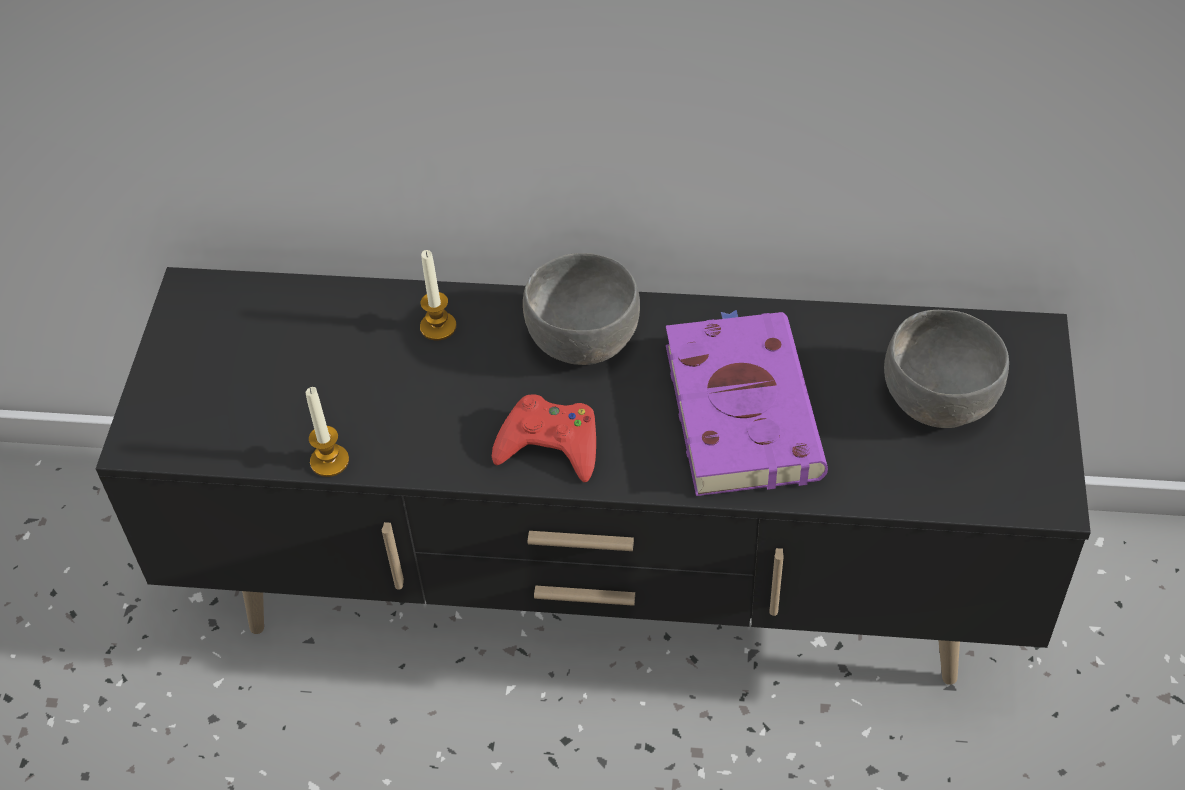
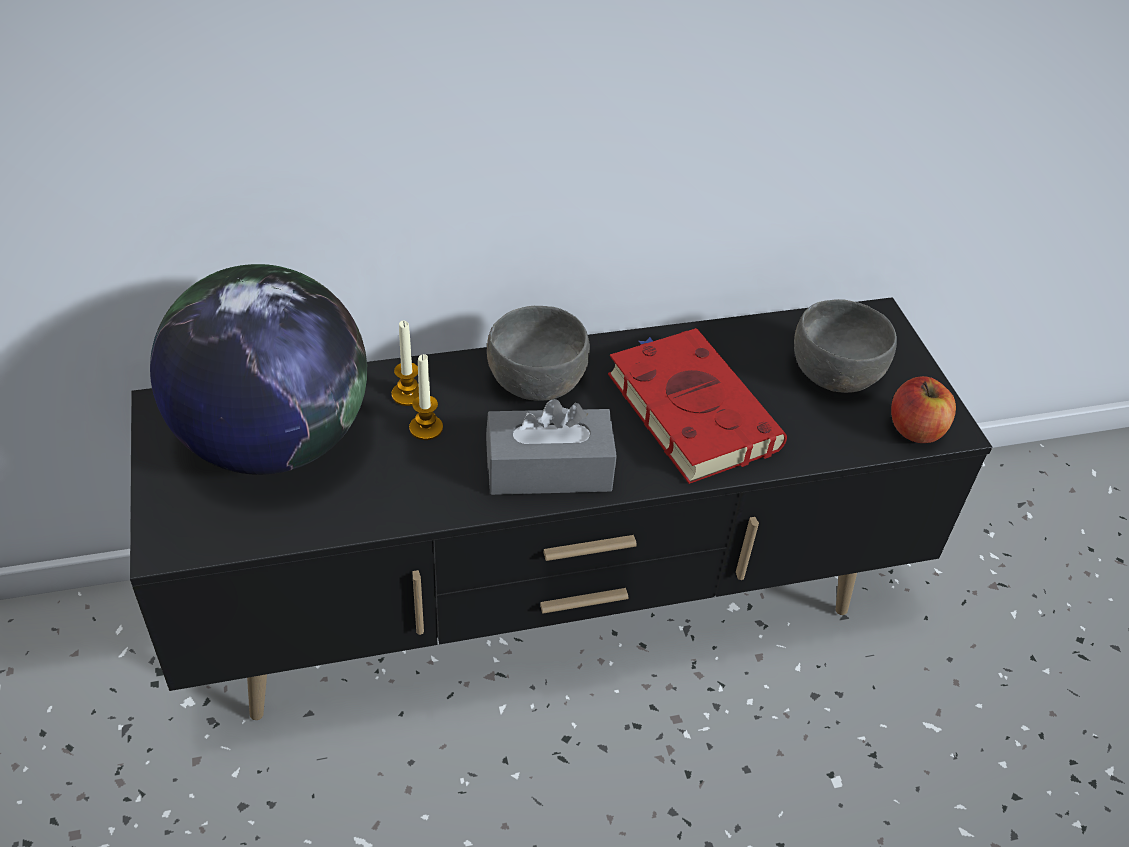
camera: 25 degrees left, 5 degrees down
candle [306,387,349,477] -> candle moved to [409,354,443,440]
red game controller [492,395,596,482] -> grey tissue box [486,399,617,495]
purple book [666,310,828,496] -> red book [608,328,787,484]
none -> globe [150,264,367,475]
none -> apple [891,376,956,443]

